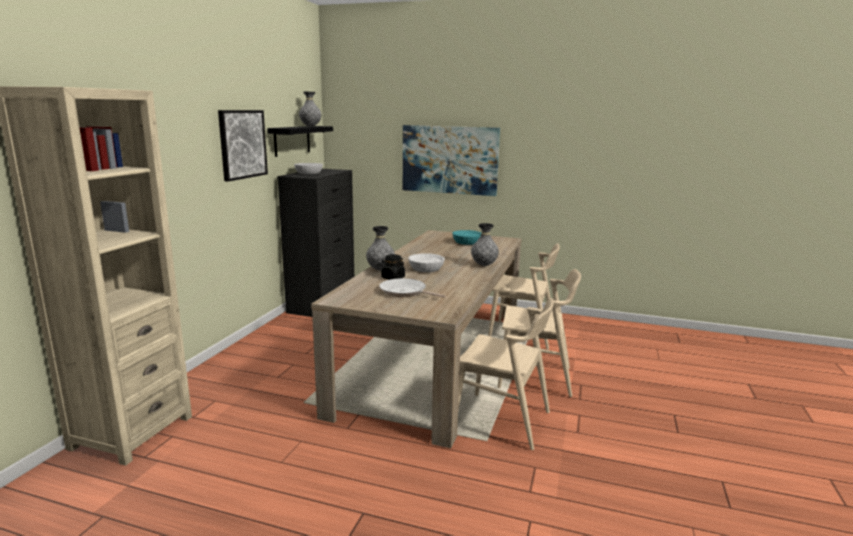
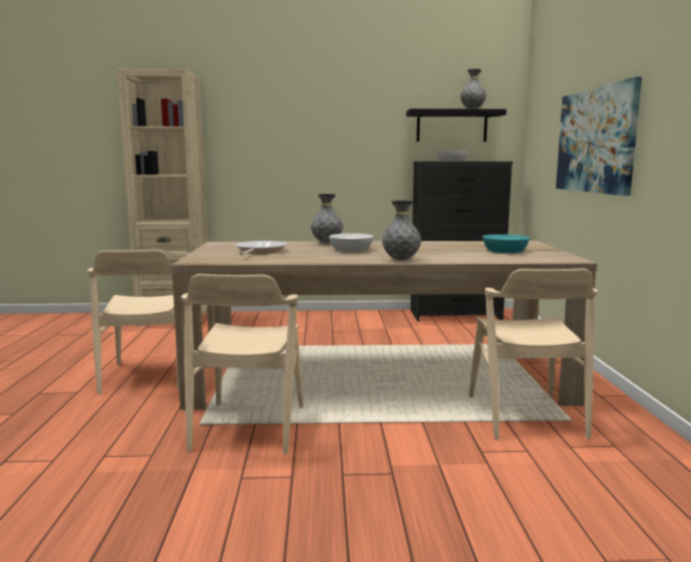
camera: 70 degrees right, 5 degrees down
picture [218,110,268,182] -> none
black jar [381,254,405,280] -> none
beige chair [498,269,581,397] -> beige chair moved to [87,249,179,394]

